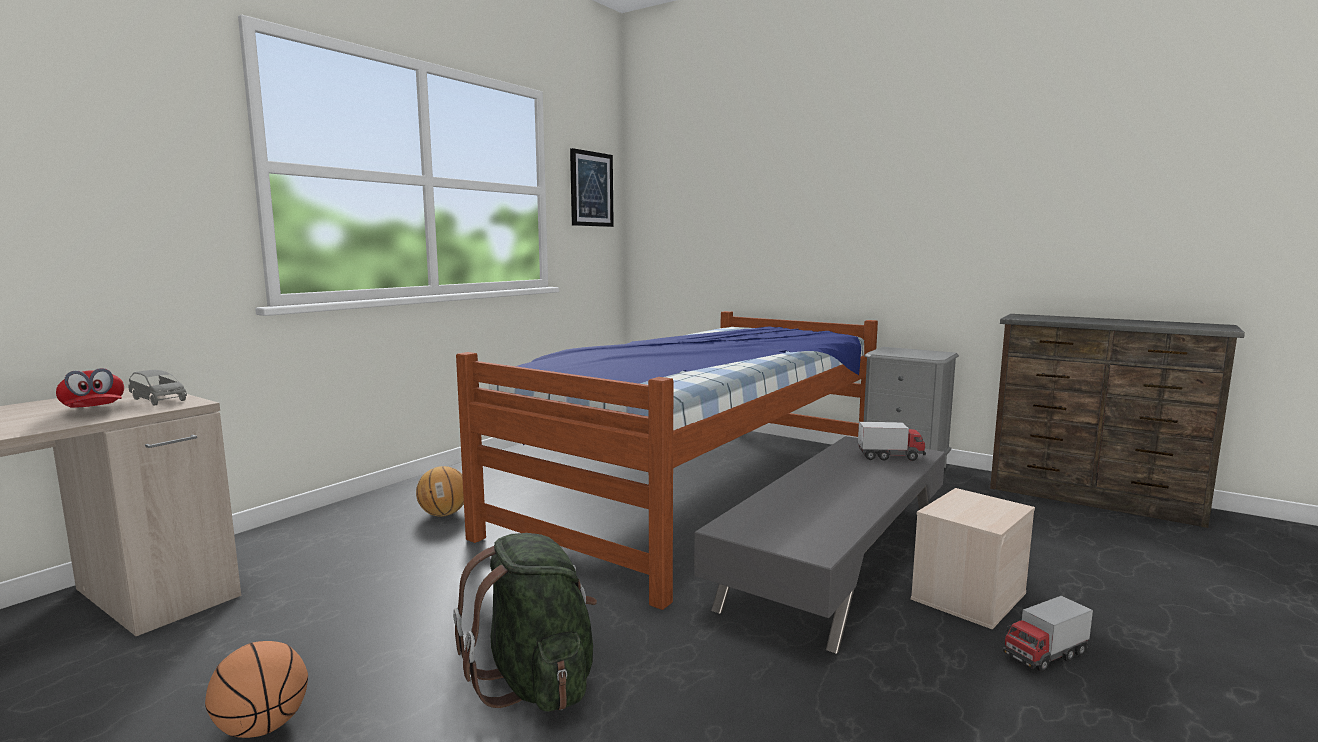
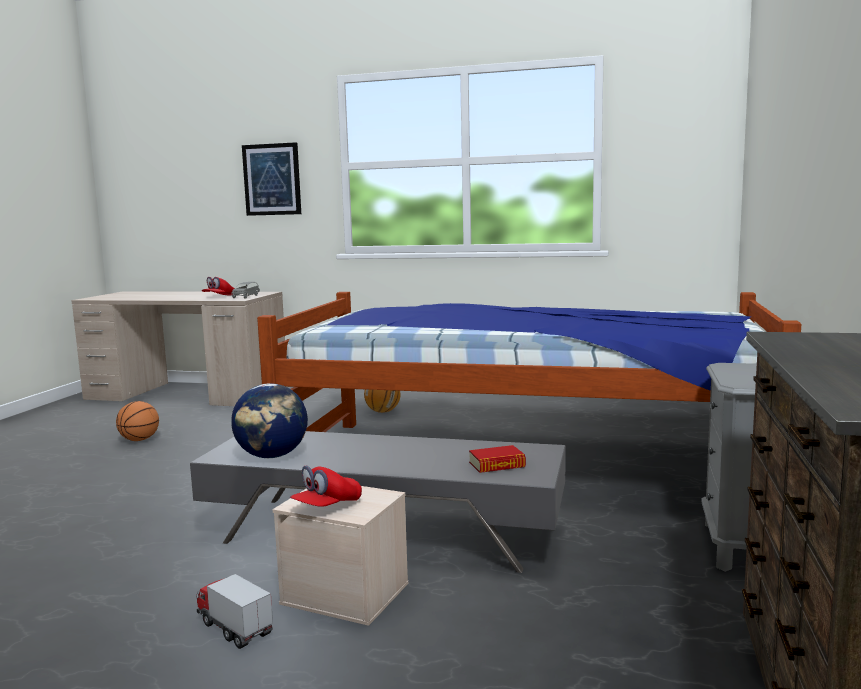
camera: 70 degrees right, 0 degrees up
green backpack [453,533,597,712] -> none
picture [570,148,614,227] -> picture moved to [242,142,301,216]
toy truck [858,422,926,461] -> book [469,445,526,473]
none -> globe [231,383,308,458]
none -> red cap [290,466,362,507]

